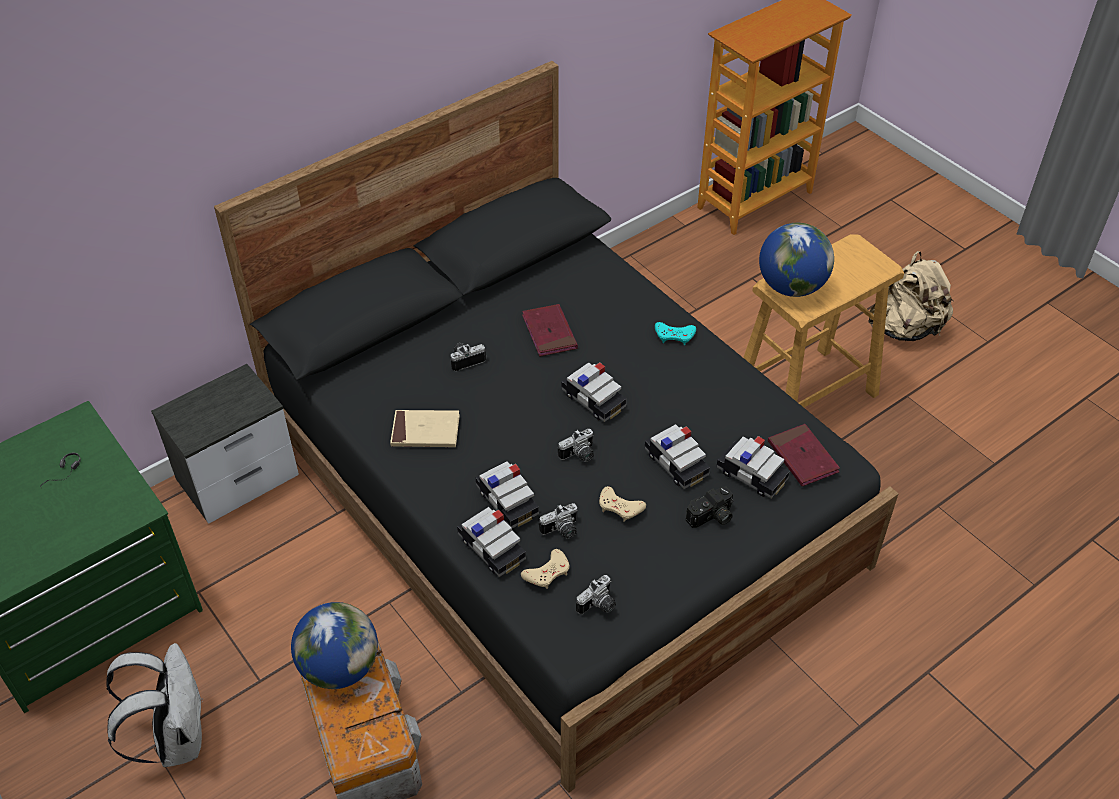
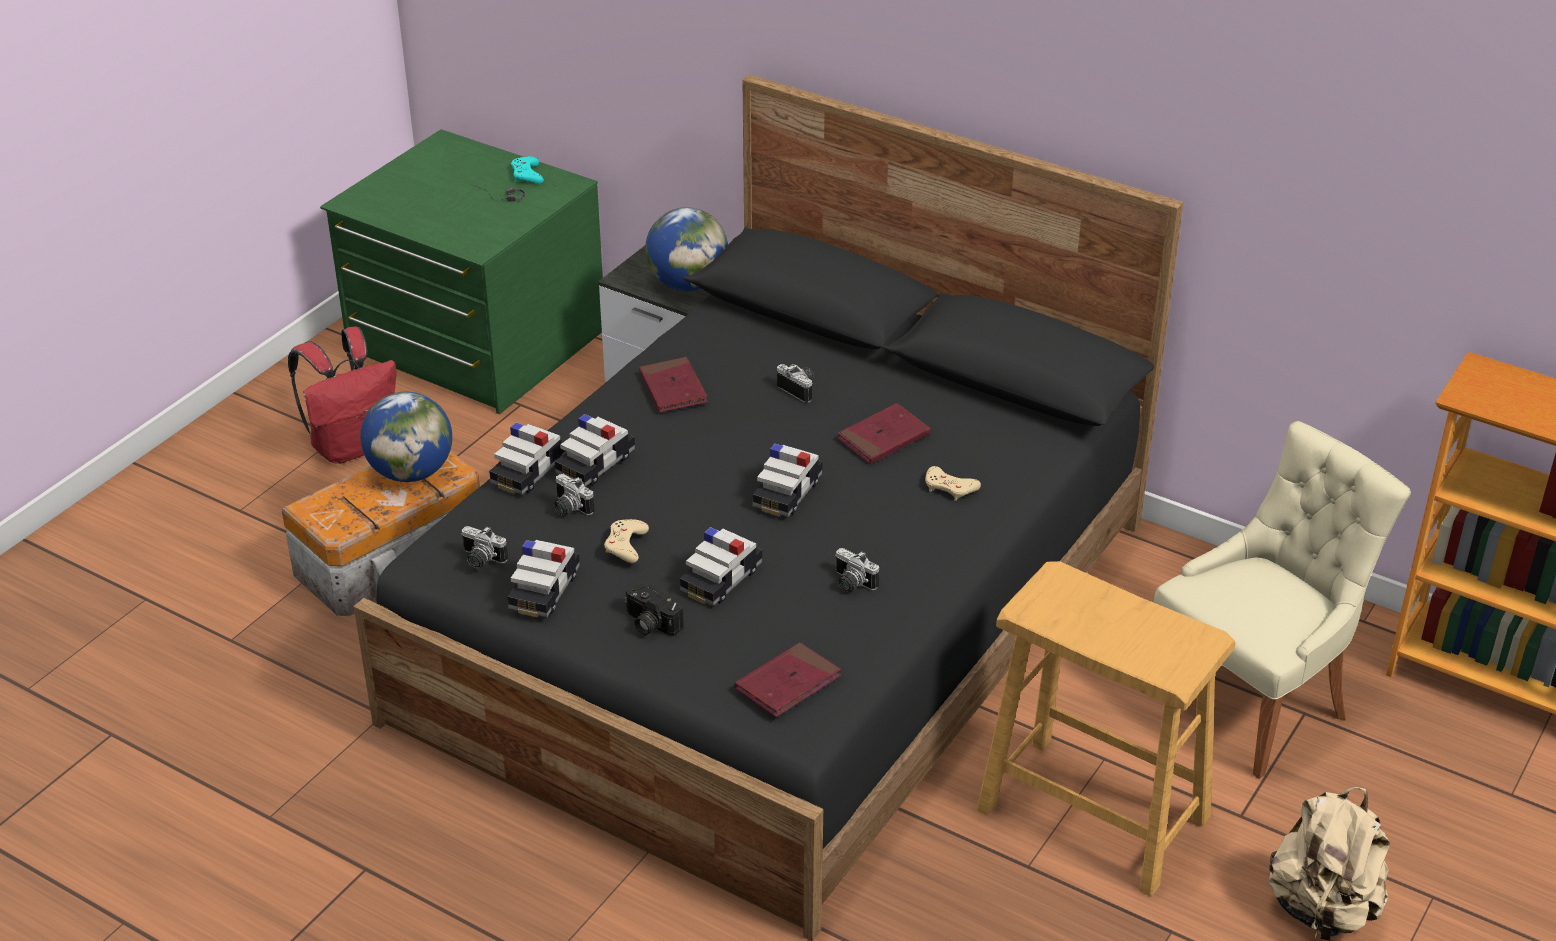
camera: 70 degrees right, 10 degrees down
white backpack [106,643,203,767] -> red backpack [288,326,396,464]
beige book [390,410,460,447] -> red book [639,357,708,413]
beige game controller [521,549,569,589] -> beige game controller moved to [925,466,981,501]
camera [558,429,594,462] -> camera moved to [835,548,879,592]
turquoise game controller [655,322,696,345] -> turquoise game controller moved to [511,156,544,184]
toy car [717,436,790,498] -> toy car moved to [507,540,580,617]
globe [759,223,834,297] -> globe moved to [645,207,728,291]
none -> beige chair [1150,421,1411,779]

